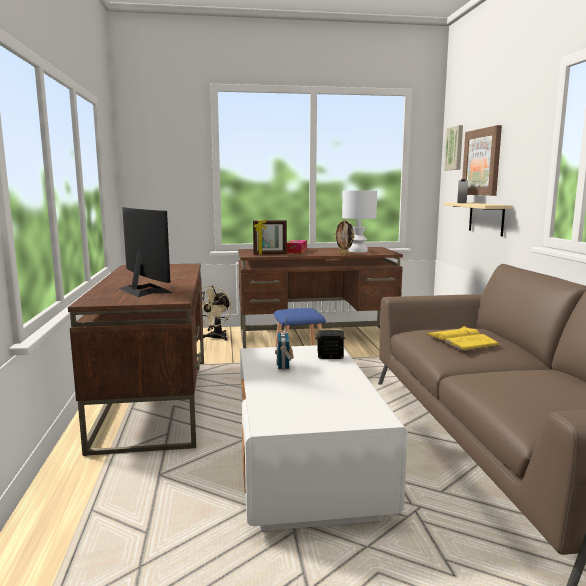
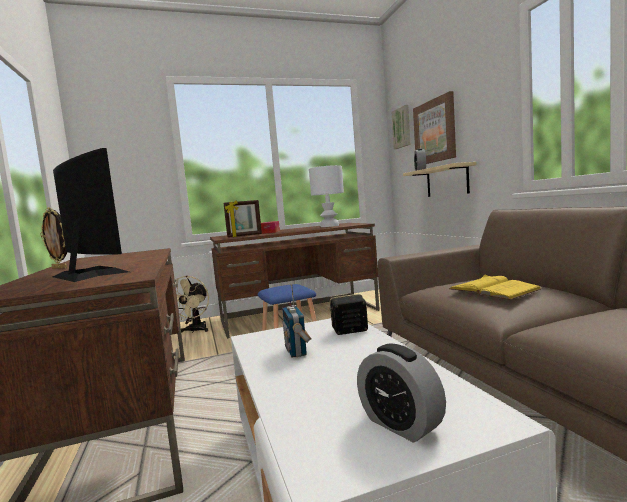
camera: 10 degrees left, 5 degrees down
picture frame [334,219,354,255] -> picture frame moved to [40,207,67,269]
none -> alarm clock [357,344,446,442]

